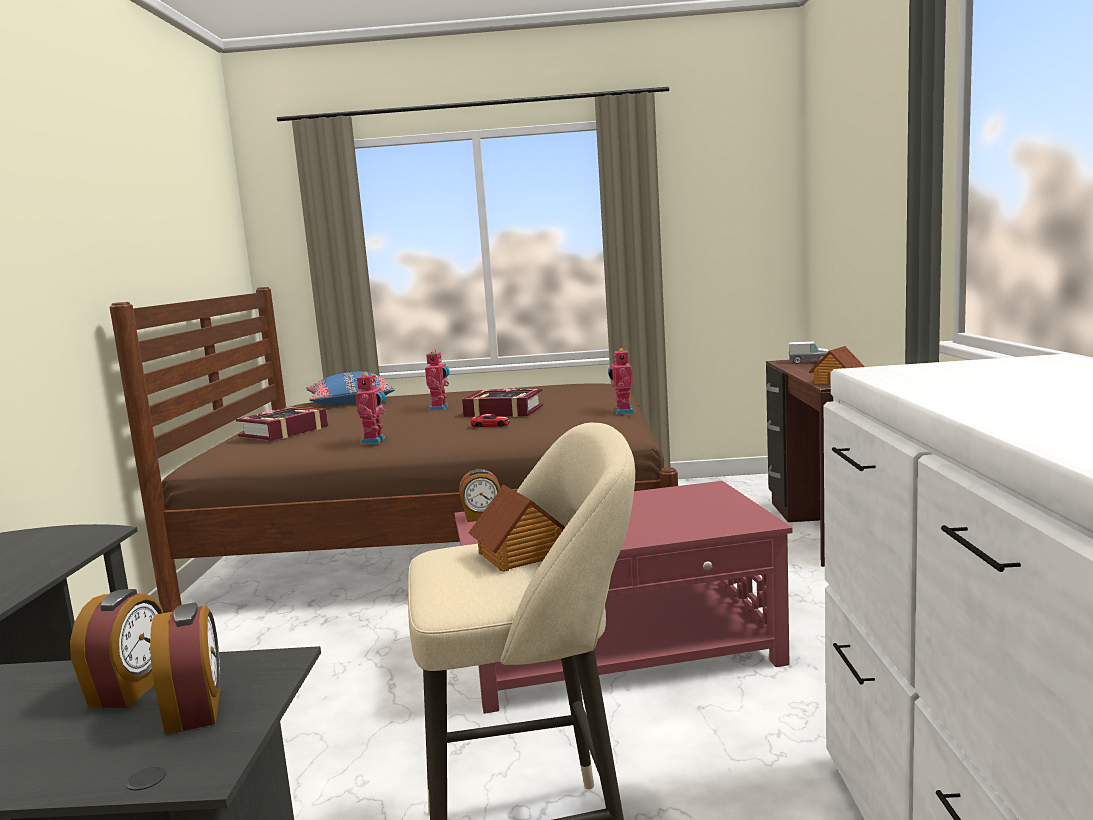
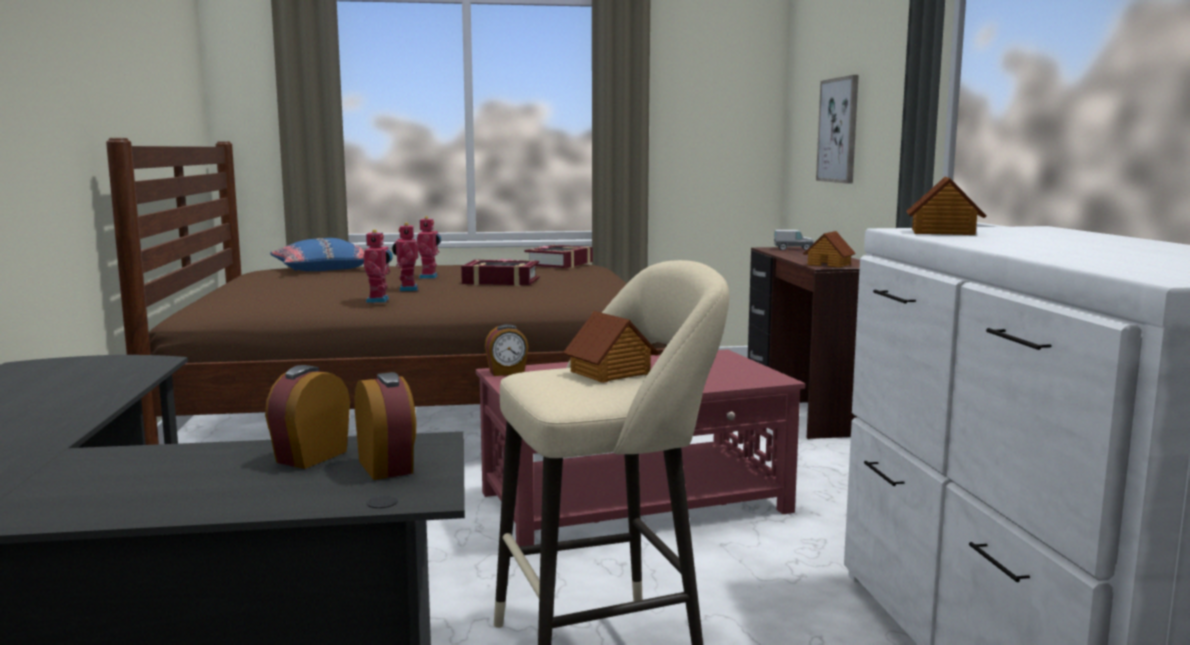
camera: 10 degrees left, 0 degrees up
alarm clock [70,589,163,708] -> alarm clock turned 150 degrees counterclockwise [265,365,350,469]
book [236,406,328,441] -> book moved to [524,245,593,268]
toy car [471,414,510,428] -> none
toy robot [608,348,634,414] -> toy robot moved to [392,222,418,291]
none -> picture [816,75,859,184]
none -> toy house [907,177,986,235]

